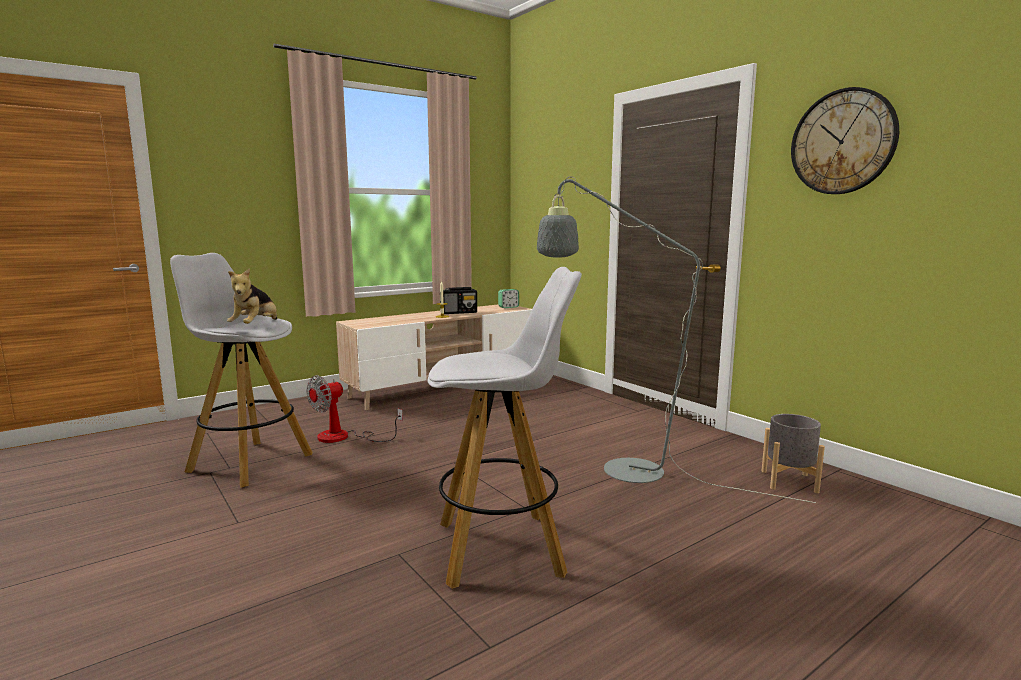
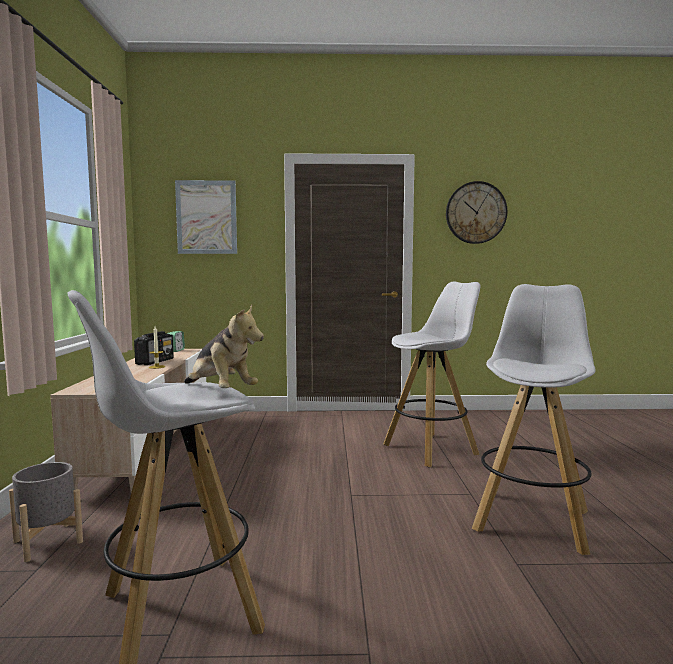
camera: 55 degrees left, 5 degrees down
fan [306,375,403,443] -> none
grey floor lamp [537,176,816,503] -> white stool [383,281,481,467]
grey planter [762,414,825,493] -> grey planter moved to [9,462,83,562]
none -> picture [175,180,237,254]

